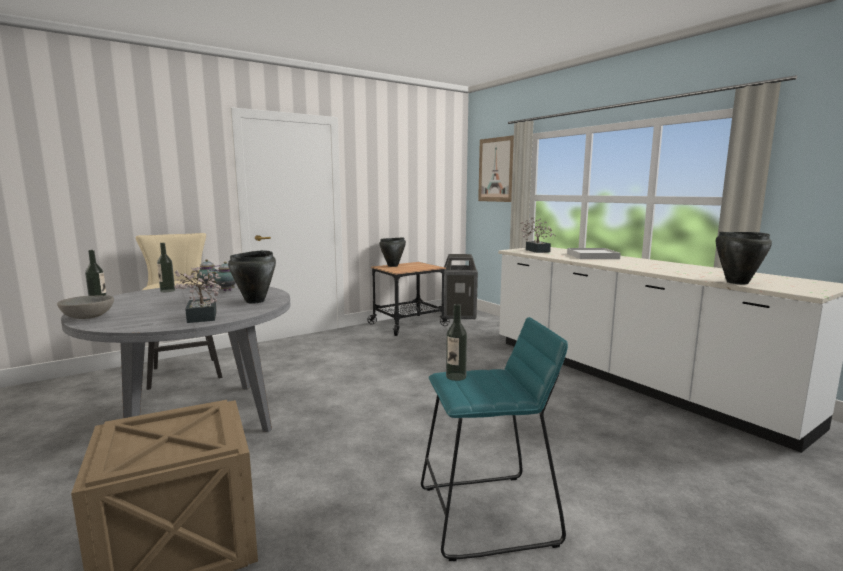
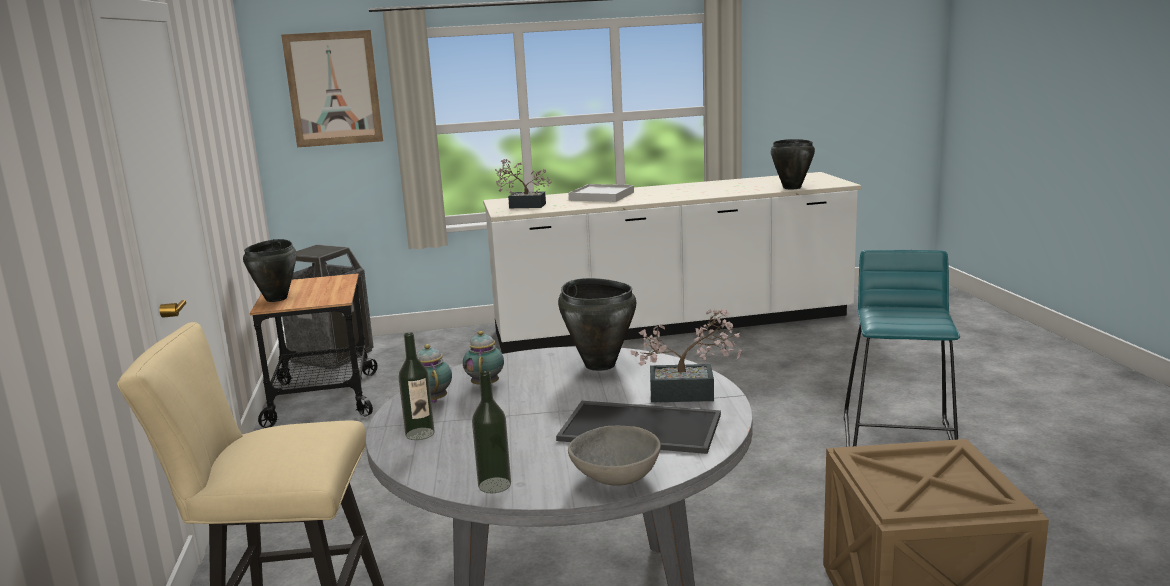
camera: 65 degrees left, 5 degrees up
bottle [446,304,467,381] -> none
none -> tray [556,401,721,454]

